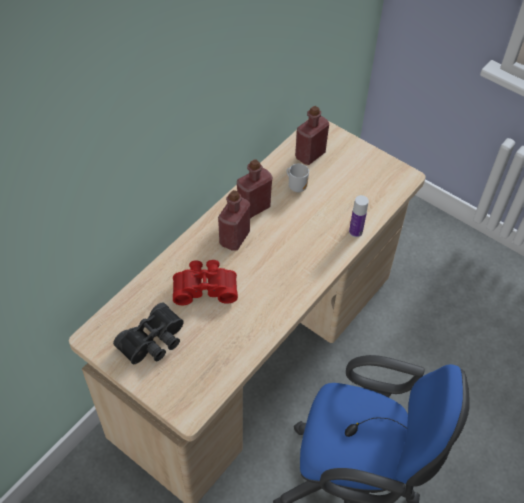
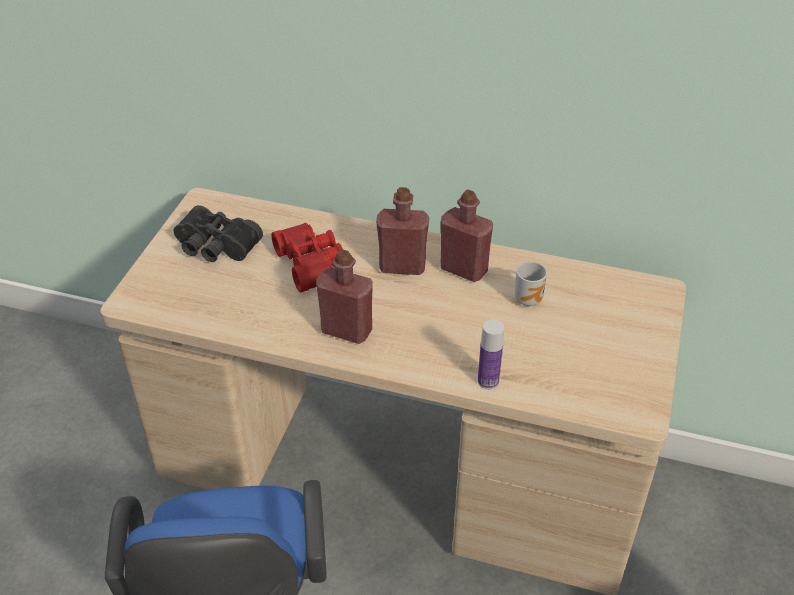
camera: 70 degrees right, 10 degrees down
red bottle [295,106,329,165] -> red bottle moved to [316,249,373,344]

